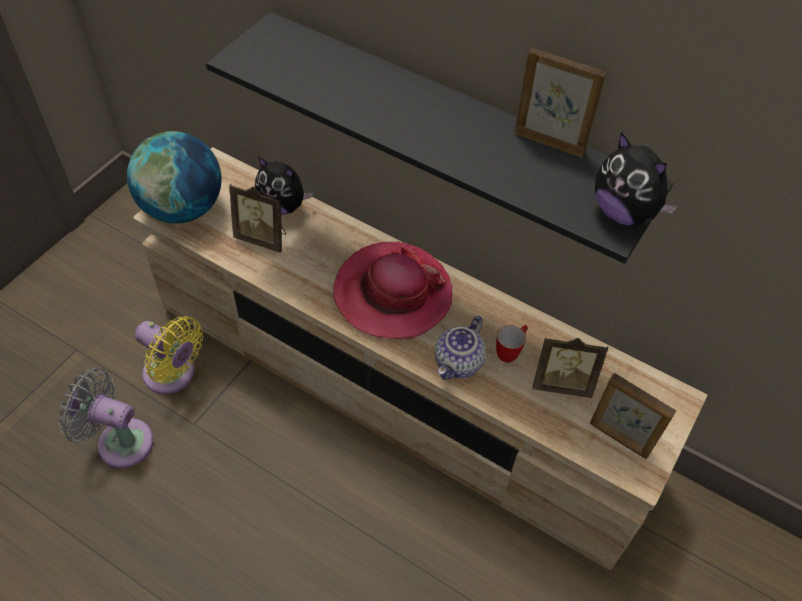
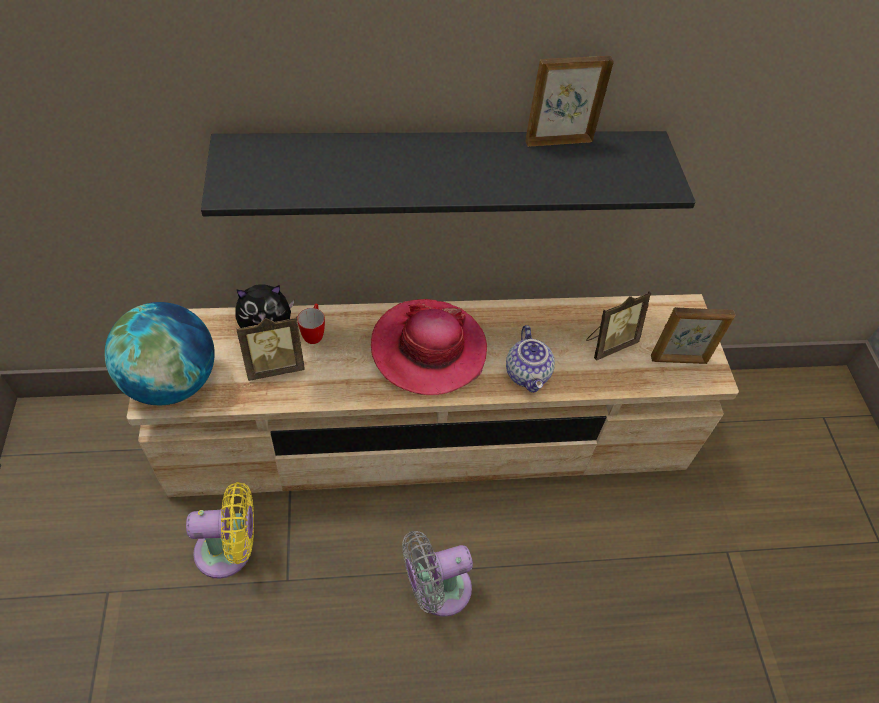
camera: 40 degrees left, 0 degrees up
grey fan [59,368,153,468] -> grey fan moved to [402,531,473,617]
mug [496,325,528,362] -> mug moved to [297,303,325,344]
plush toy [595,132,678,226] -> none

